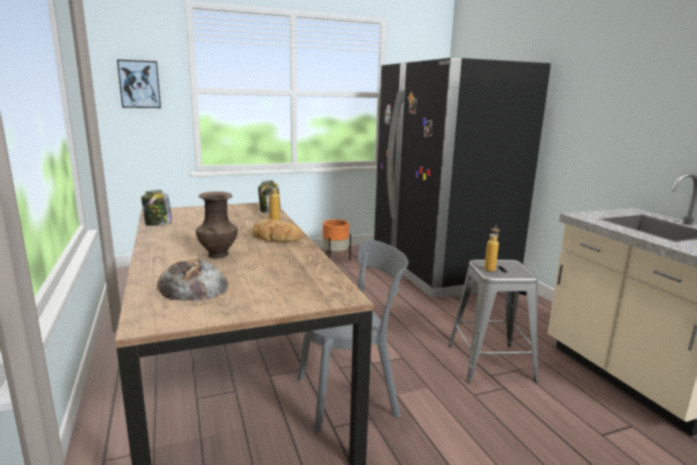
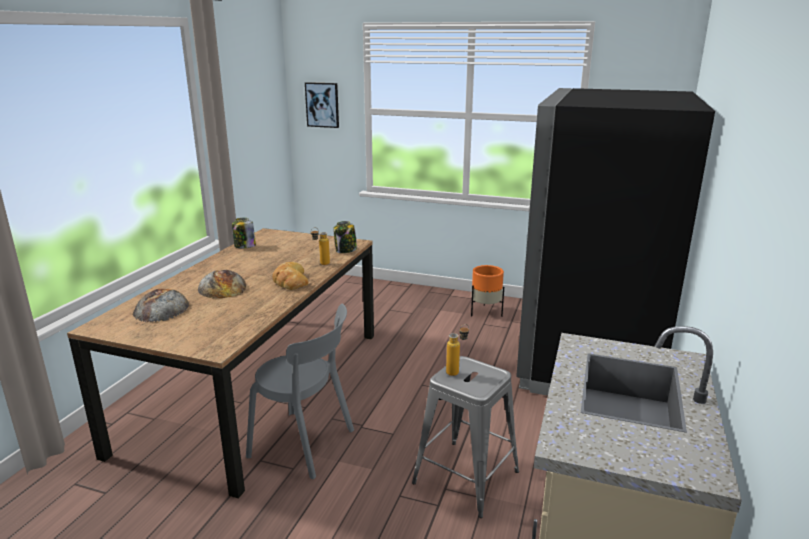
camera: 40 degrees right, 5 degrees up
brown vase [196,191,238,259] -> bread [198,270,246,298]

